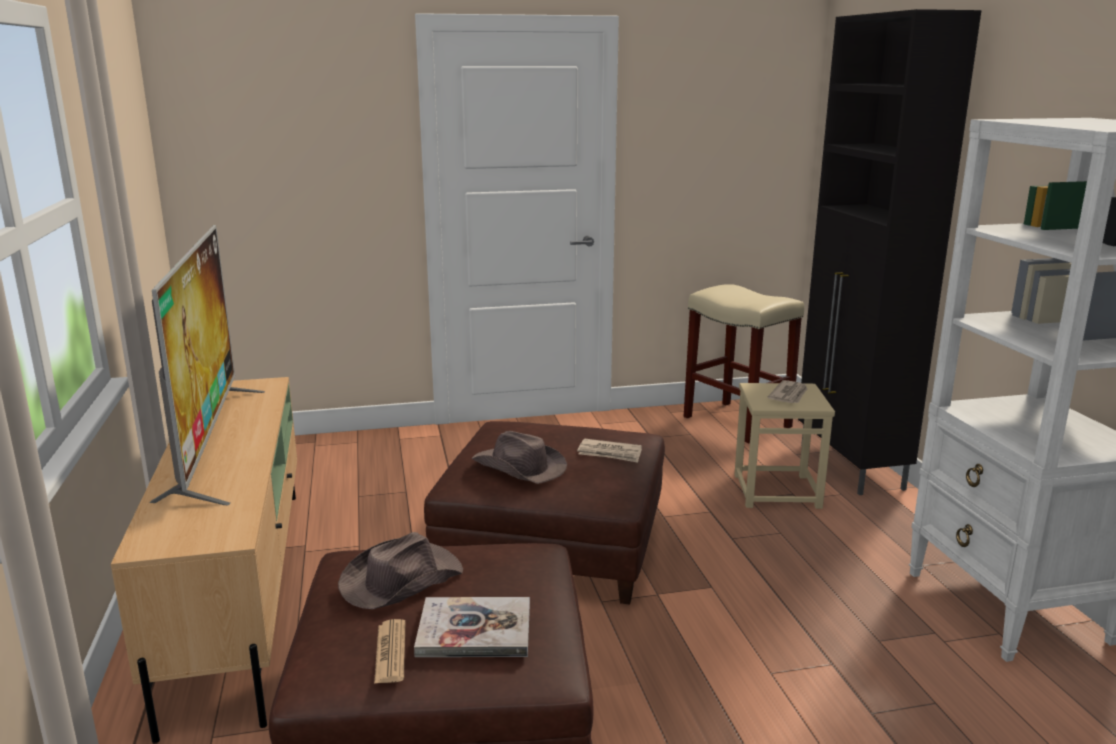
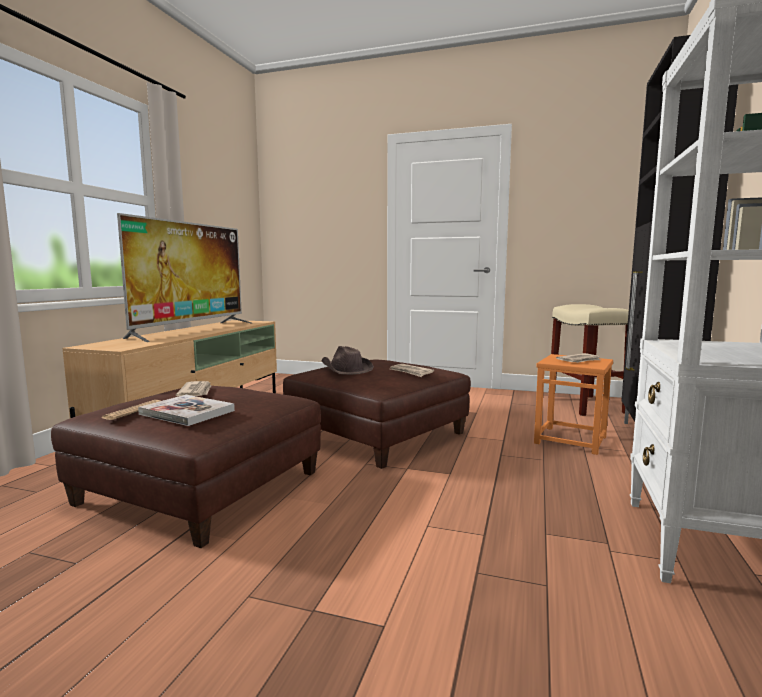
camera: 30 degrees right, 10 degrees down
brown hat [338,532,463,609] -> newspaper [176,381,212,396]
beige stool [734,383,835,509] -> orange stool [534,354,613,455]

